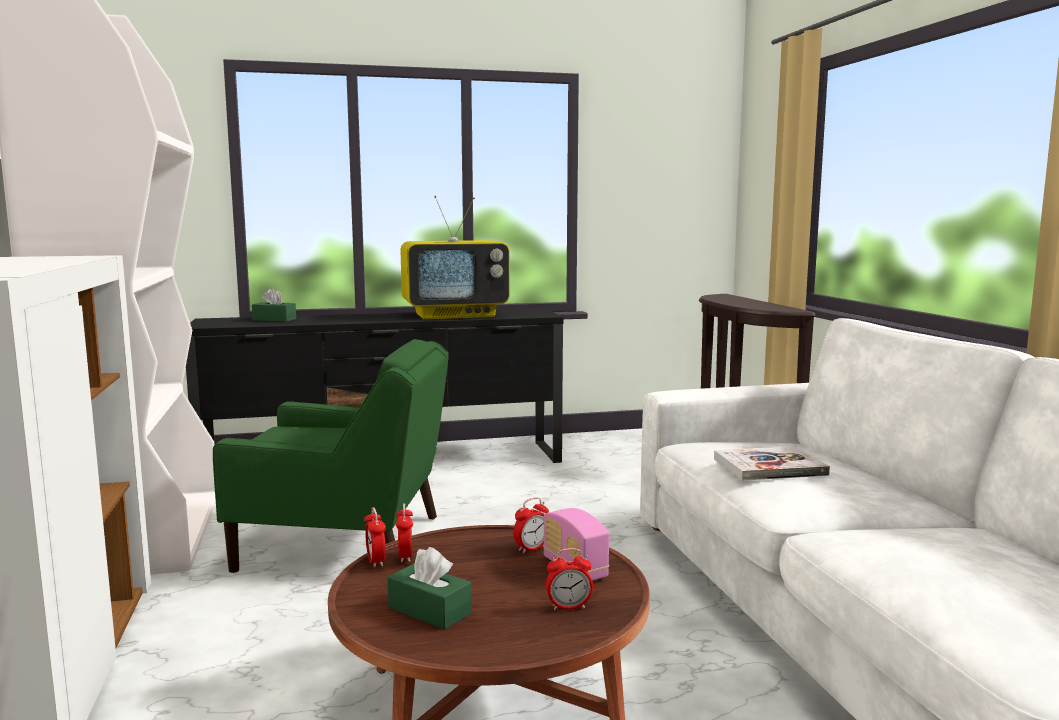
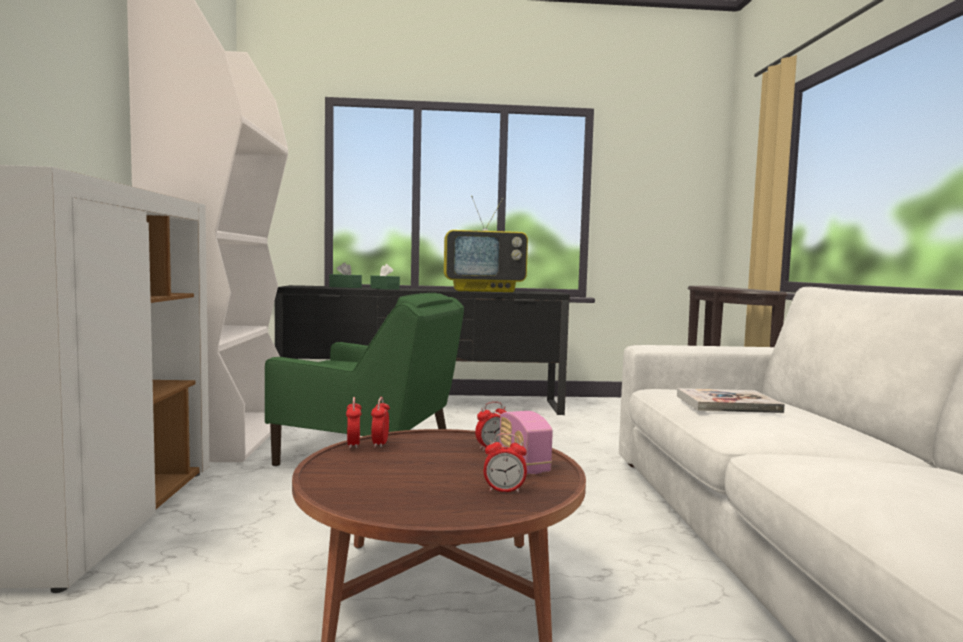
camera: 10 degrees right, 5 degrees down
green tissue box [387,547,472,630] -> green tissue box moved to [370,264,400,290]

